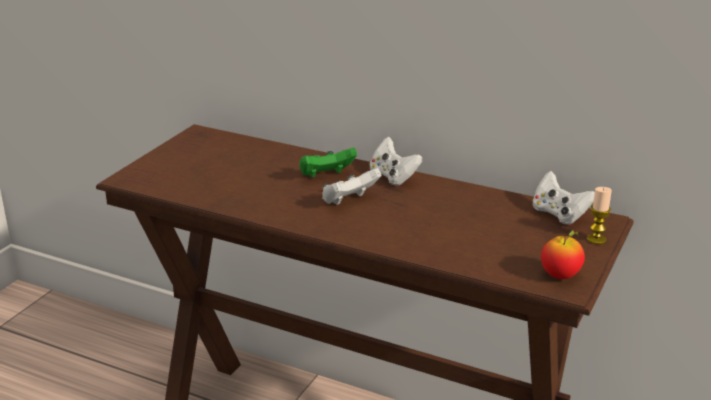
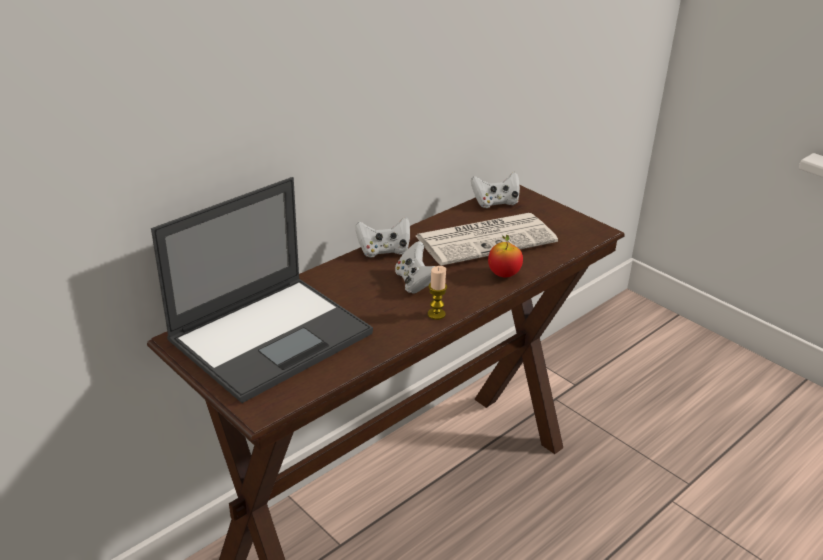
camera: 70 degrees left, 5 degrees up
green game controller [299,148,357,178] -> none
apple [541,230,585,279] -> apple moved to [488,235,523,278]
candle [587,187,612,245] -> candle moved to [428,266,447,320]
none -> laptop [151,177,373,403]
none -> newspaper [416,213,558,266]

